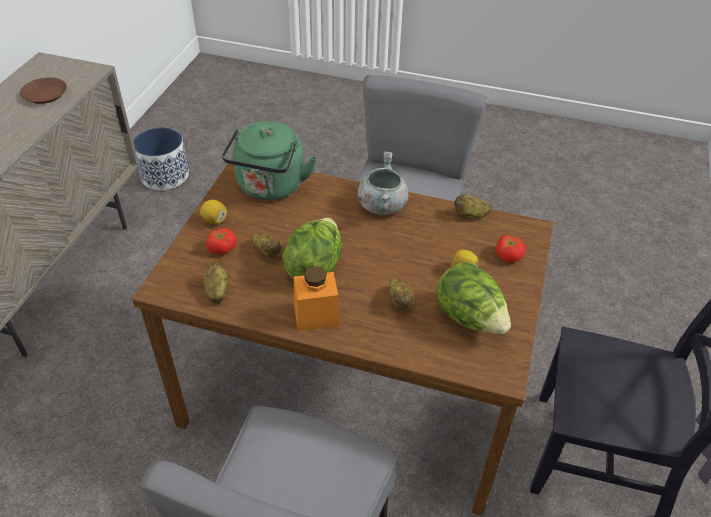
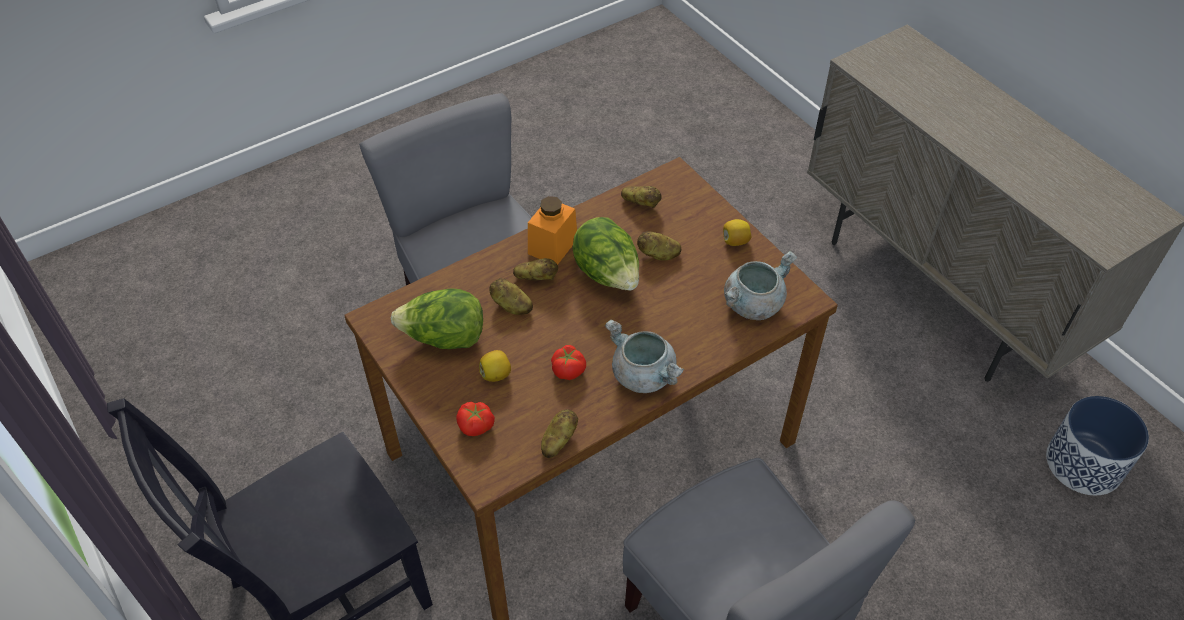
camera: 130 degrees right, 5 degrees up
brown plate [20,77,67,104] -> none
tomato [206,228,237,255] -> tomato moved to [551,345,586,380]
green kettle [221,121,317,200] -> grey cooking pot [724,251,797,320]
none -> potato [513,258,558,281]

